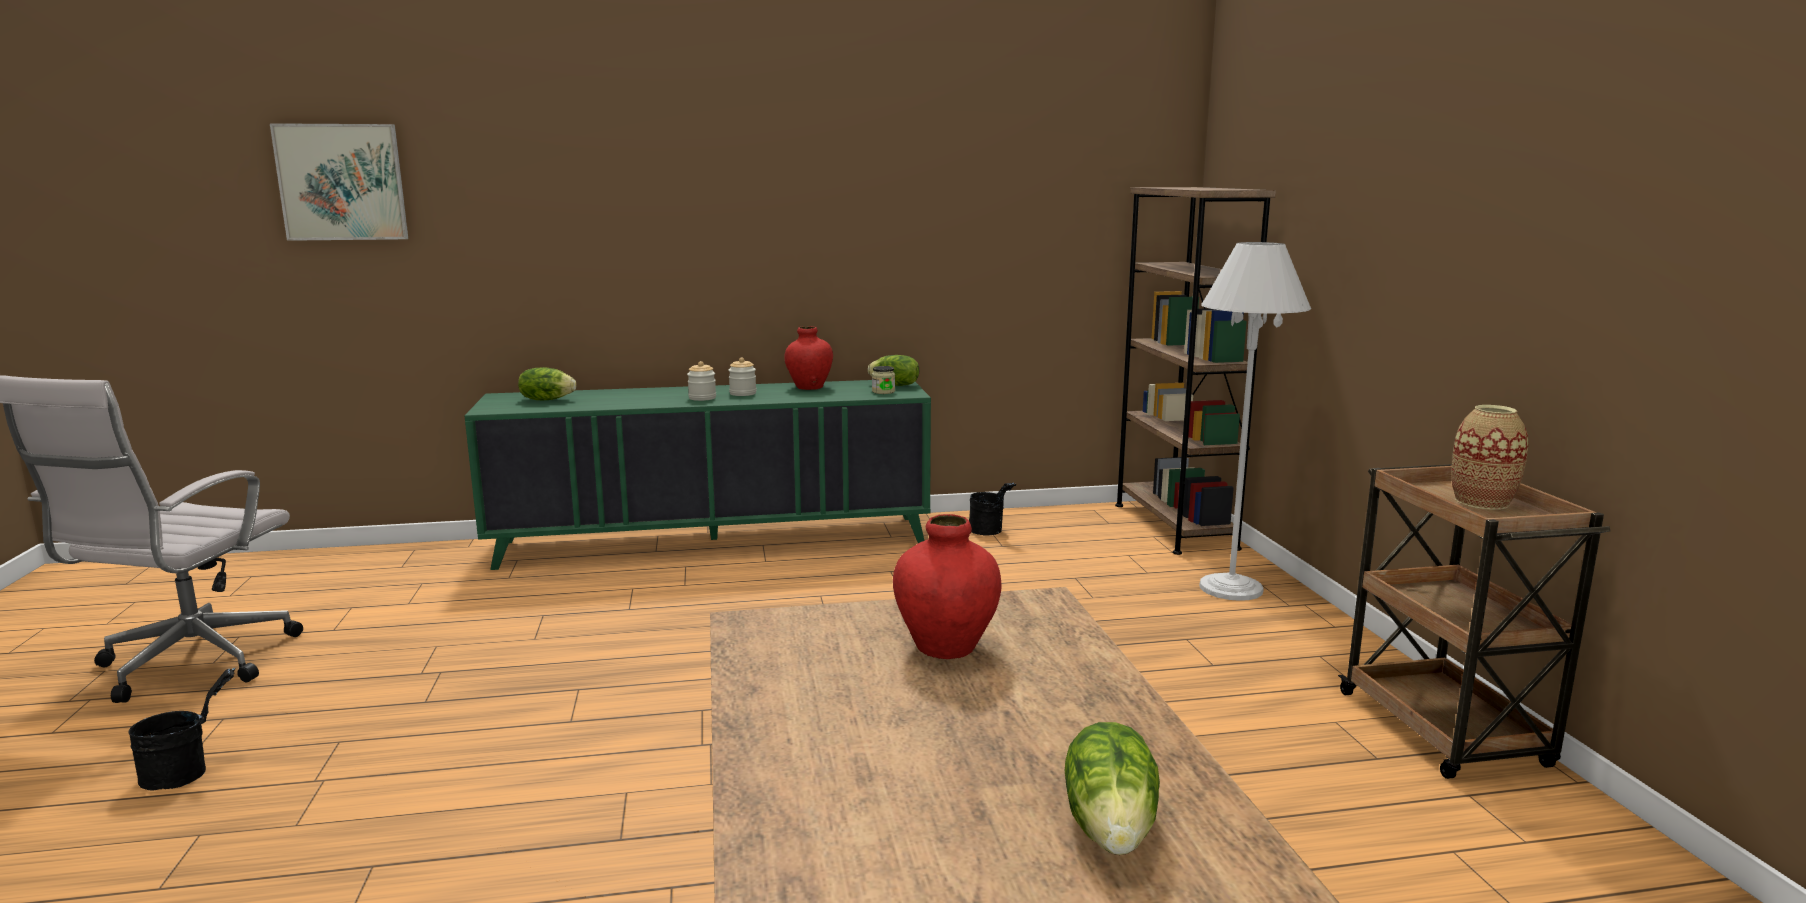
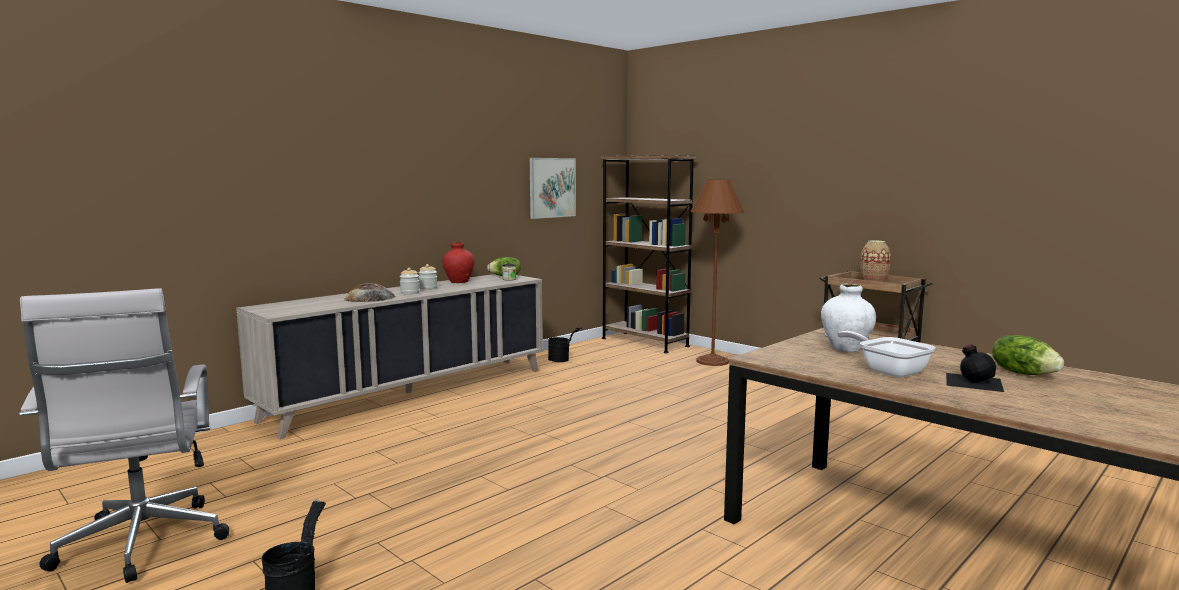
camera: 35 degrees left, 5 degrees down
picture [270,123,408,241] -> picture moved to [530,158,576,219]
green cabinet [464,380,931,570] -> beige cabinet [236,274,543,439]
lettuce [518,367,577,400] -> none
red vase [893,514,1001,659] -> white vase [821,284,876,352]
white floor lamp [1199,242,1311,601] -> brown floor lamp [690,180,744,366]
none -> bread [344,283,396,302]
none -> frying pan [838,331,936,378]
none -> black bottle [946,344,1004,392]

